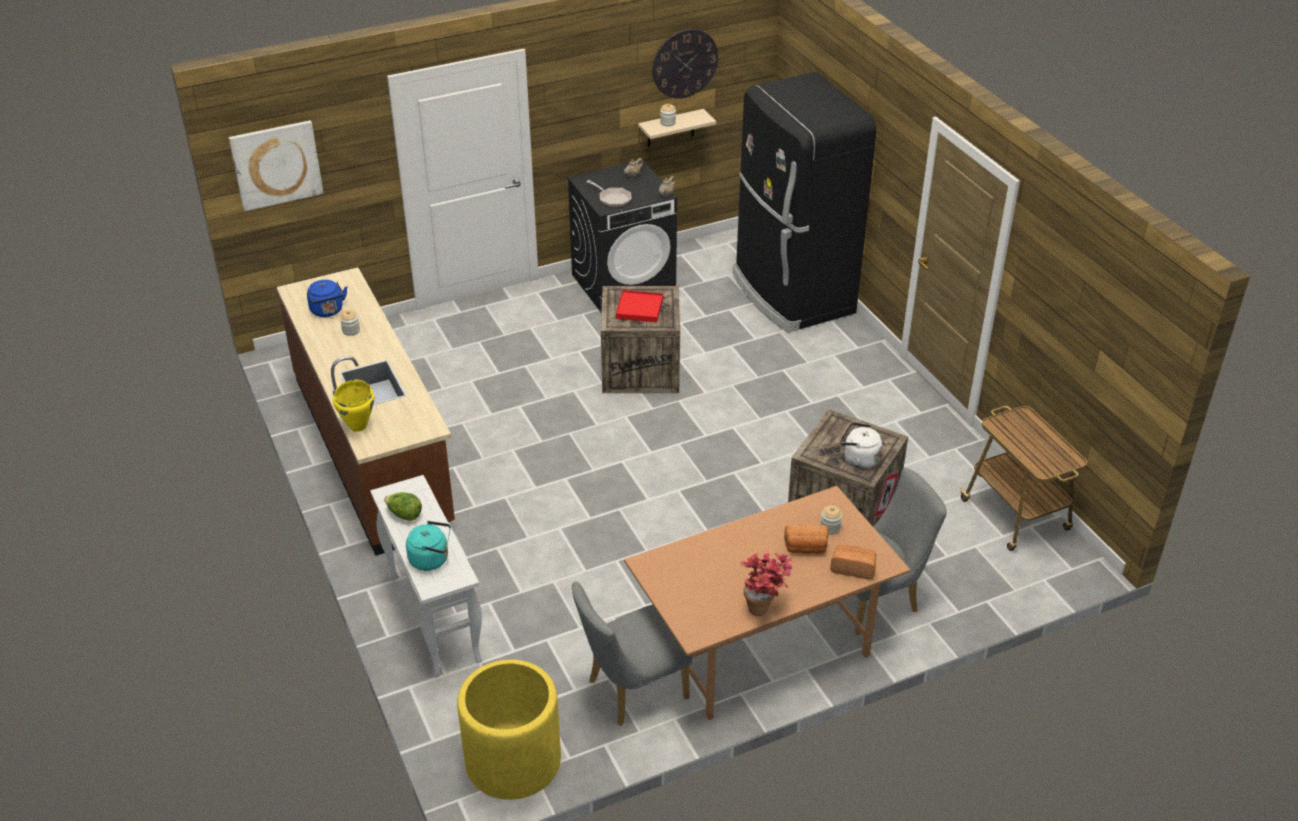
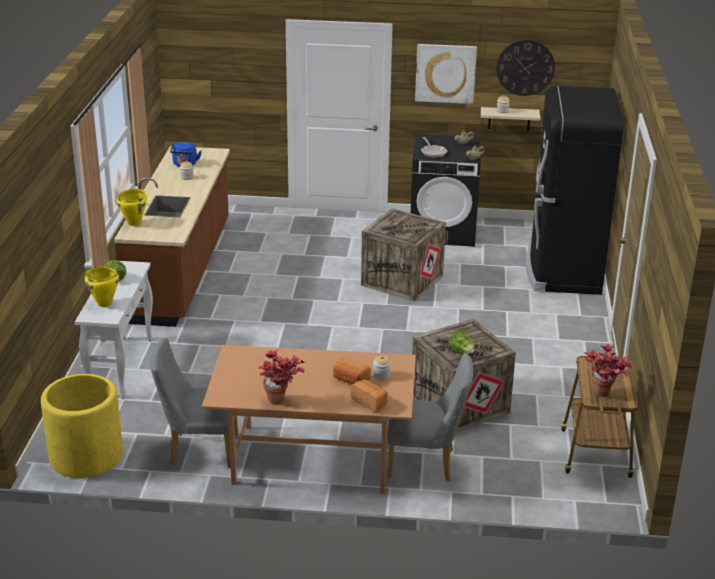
camera: 30 degrees right, 10 degrees down
picture [229,121,323,211] -> picture moved to [415,44,477,104]
turquoise kettle [406,521,451,571] -> yellow cooking pot [85,266,119,307]
red tray [616,290,663,322] -> none
white kettle [840,422,882,469] -> lettuce [449,330,474,354]
none -> potted plant [584,344,632,397]

